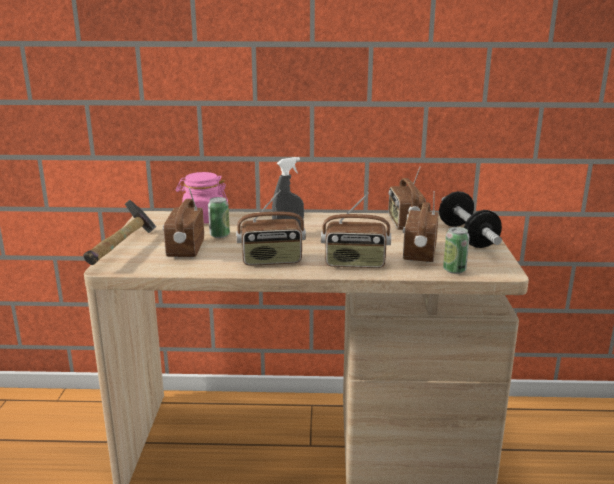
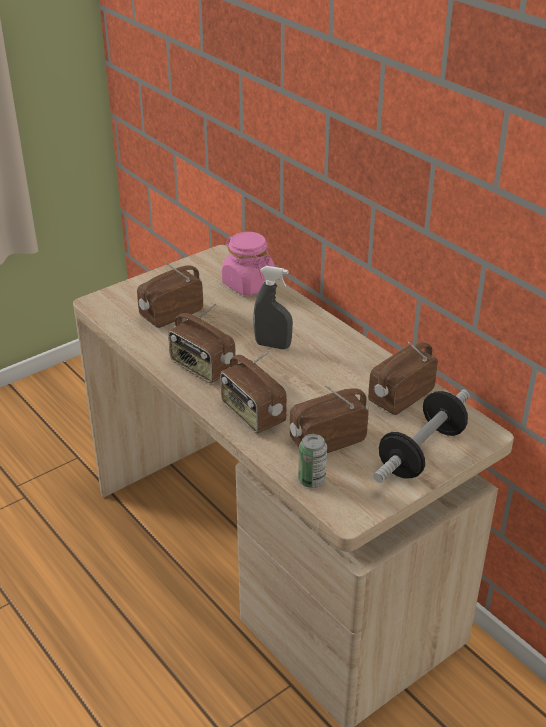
camera: 50 degrees right, 15 degrees up
hammer [83,200,156,265] -> none
can [208,197,230,238] -> none

